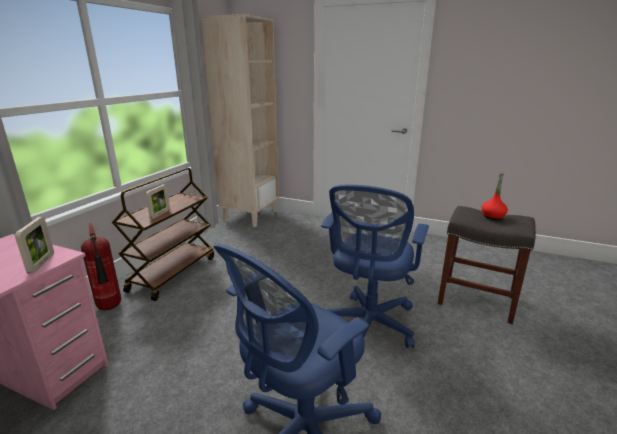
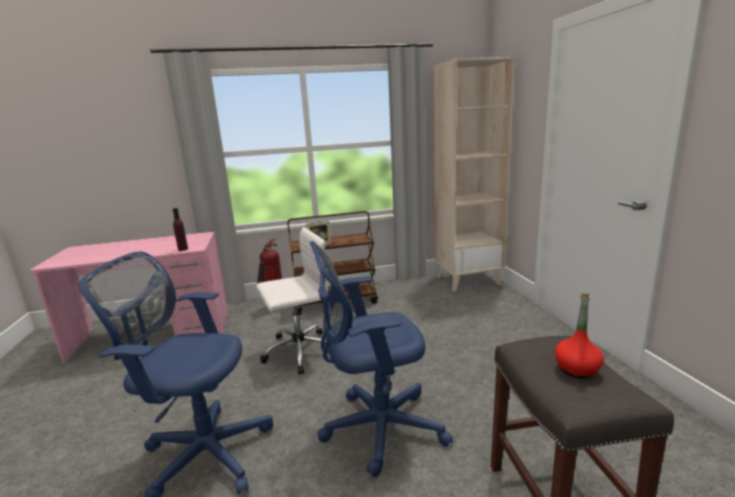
camera: 55 degrees right, 5 degrees down
picture frame [15,217,54,273] -> purple bottle [173,208,188,251]
none -> white office chair [256,227,328,375]

